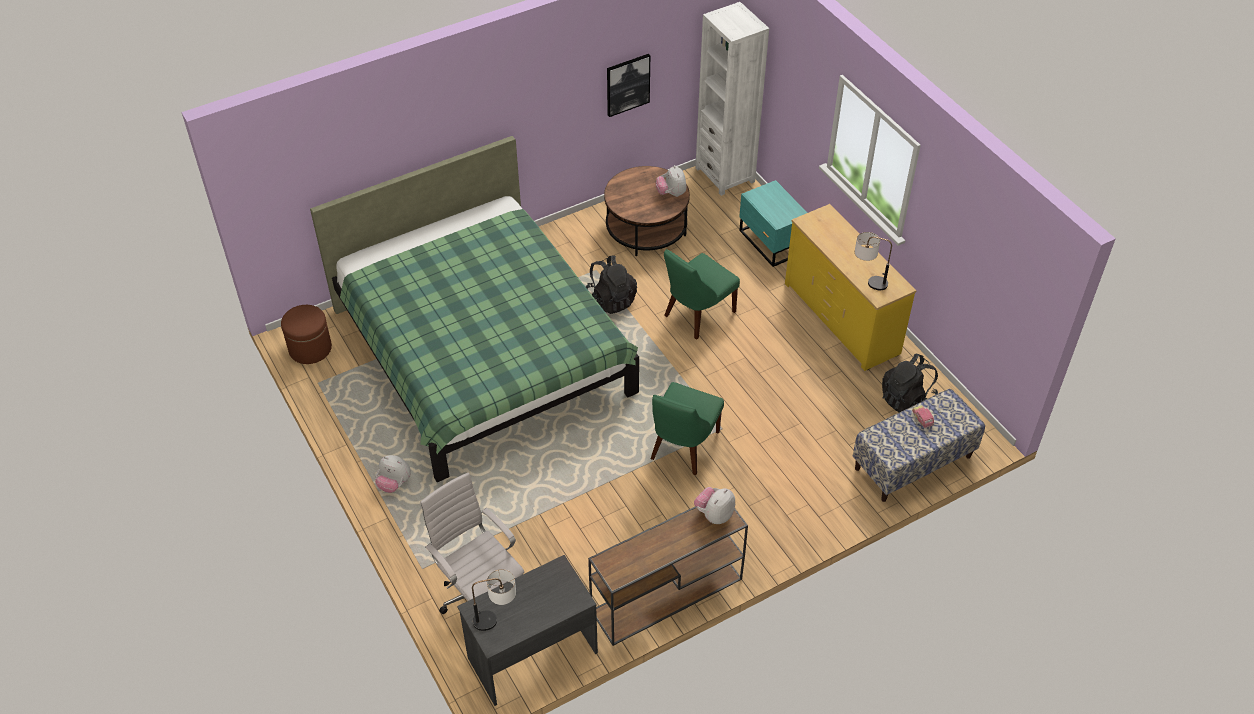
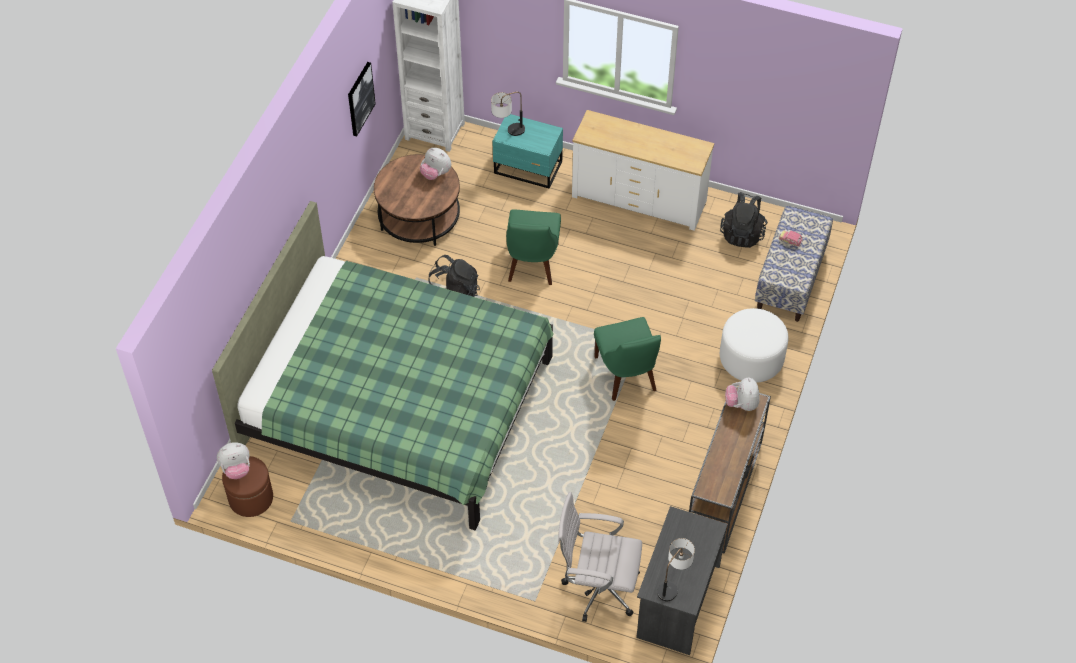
camera: 40 degrees left, 5 degrees up
plush toy [375,455,411,493] -> plush toy moved to [217,442,250,479]
yellow dresser [785,204,916,371] -> white dresser [572,110,714,231]
table lamp [855,232,892,290] -> table lamp moved to [491,92,525,136]
none -> white ottoman [720,308,789,383]

